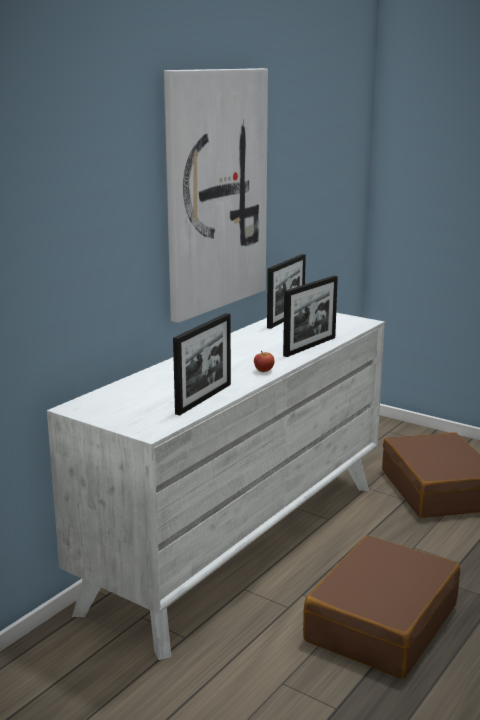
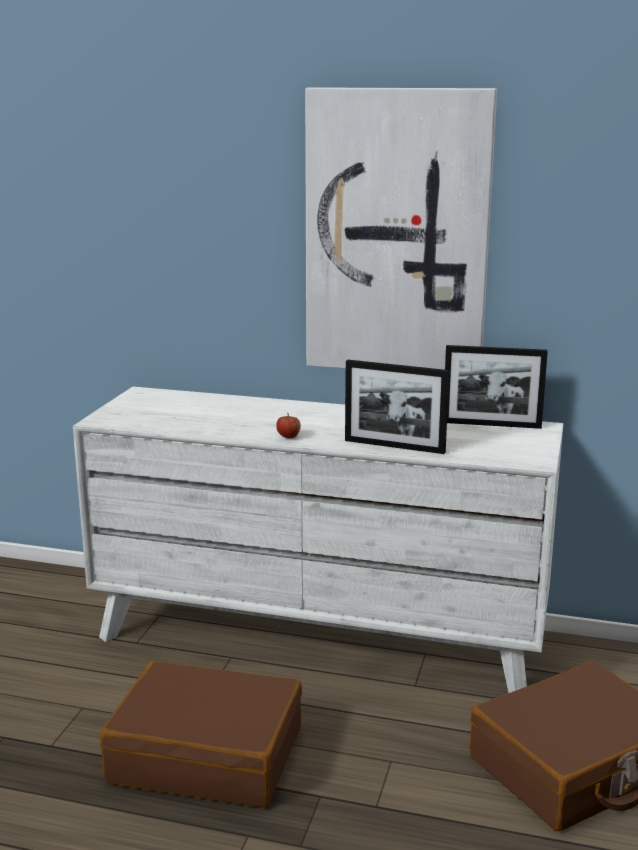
camera: 70 degrees right, 0 degrees up
picture frame [173,313,231,415] -> none

